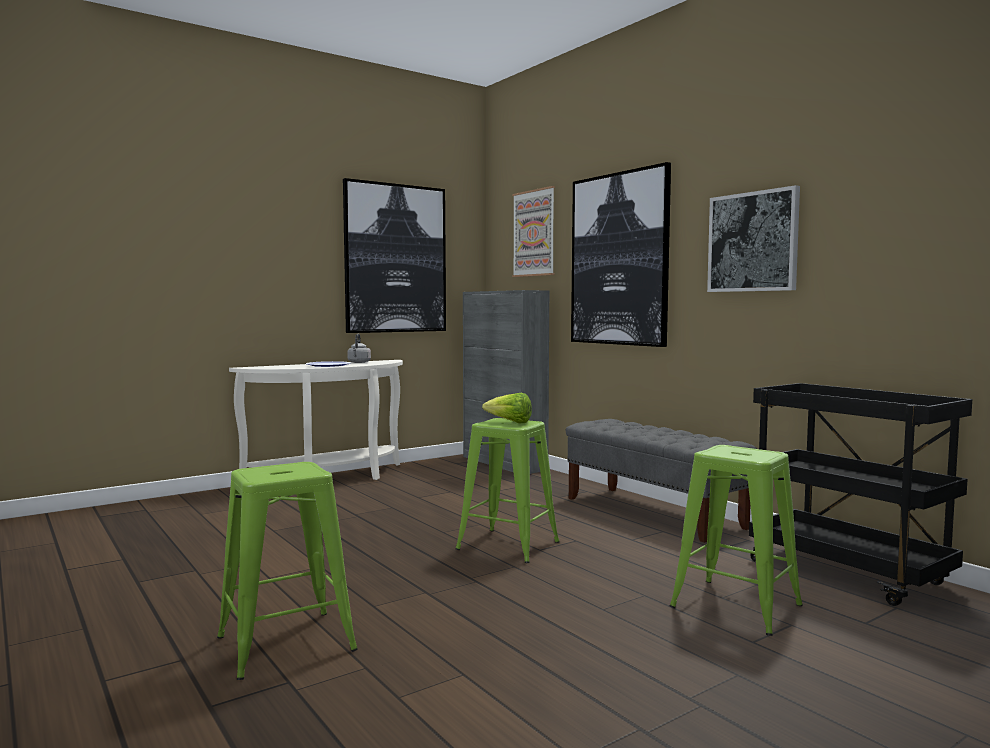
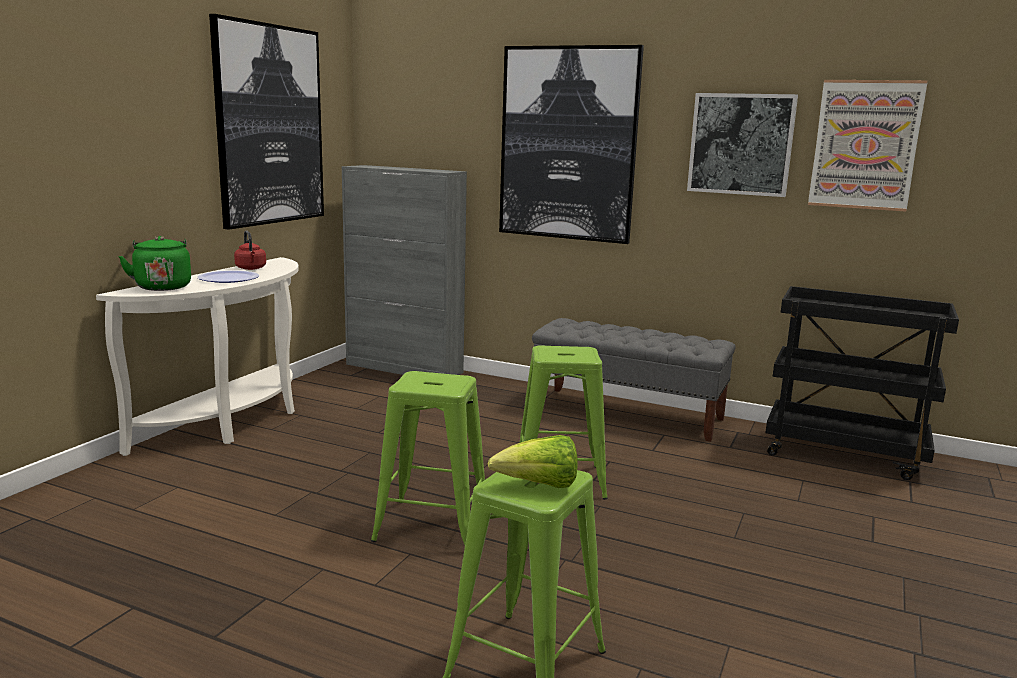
camera: 30 degrees left, 10 degrees up
grey kettle [347,334,371,363] -> red kettle [234,231,266,270]
lettuce [482,393,532,423] -> lettuce moved to [488,435,578,488]
picture [512,186,555,277] -> picture moved to [808,80,928,212]
green stool [670,445,803,636] -> green stool moved to [371,371,485,545]
none -> green kettle [118,236,191,291]

